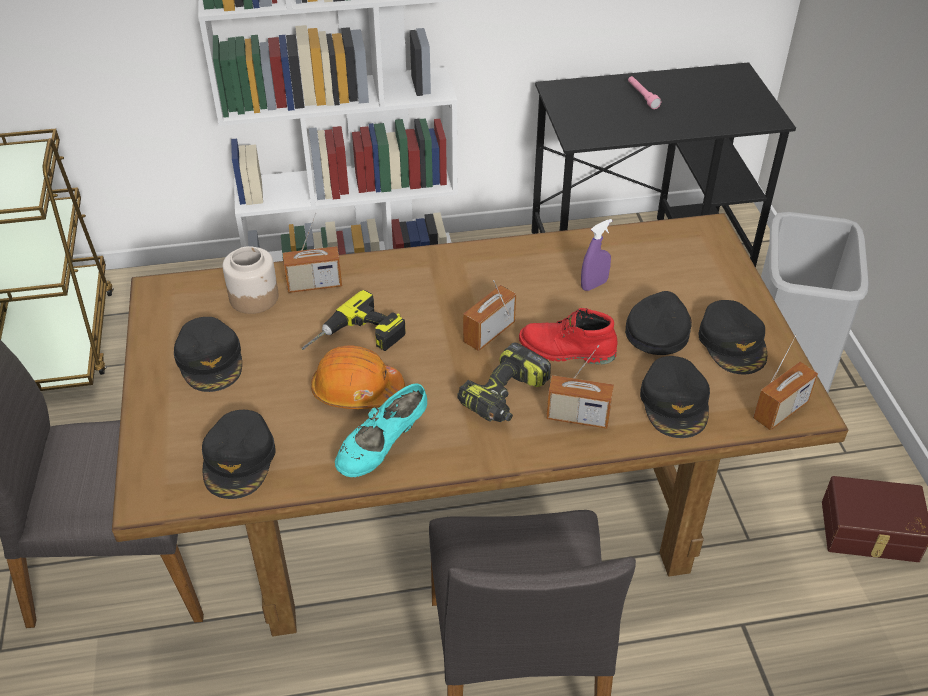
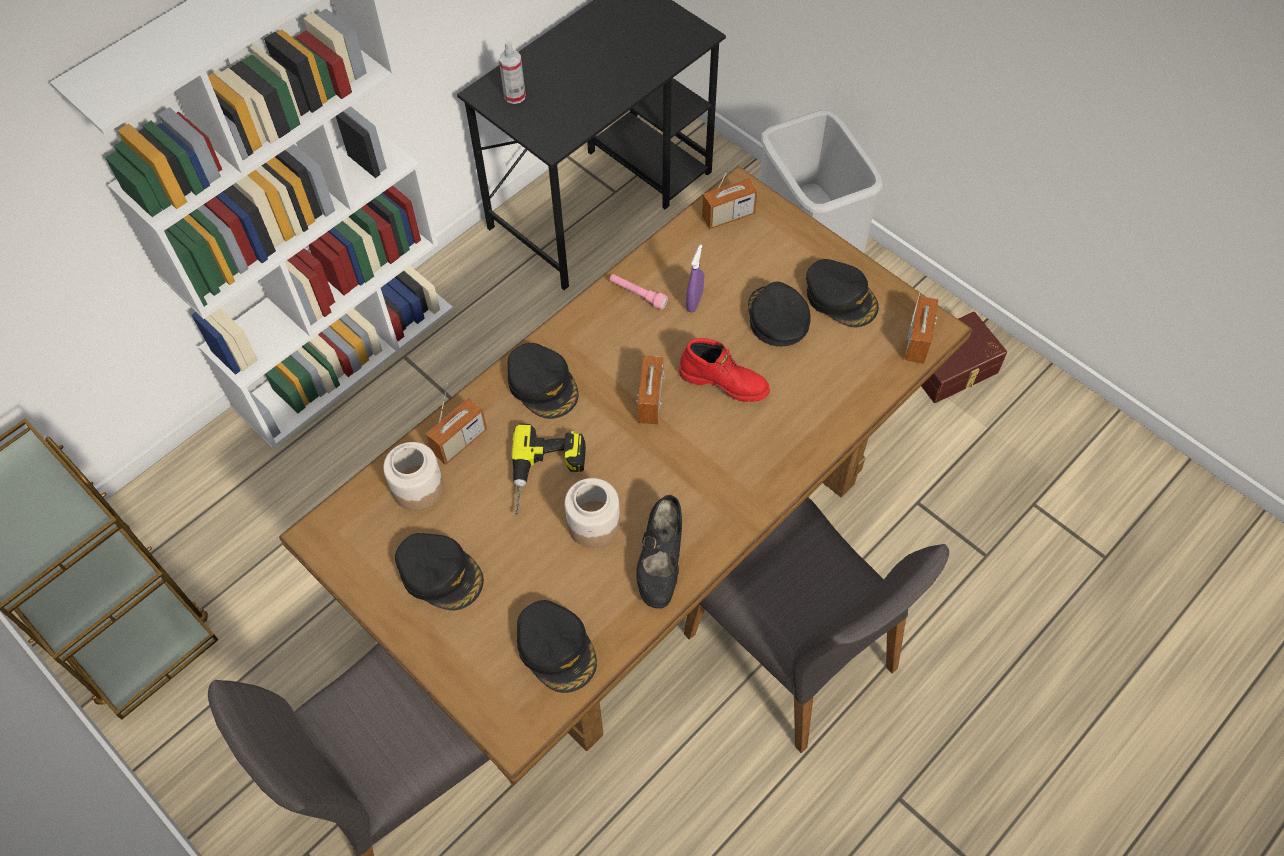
camera: 35 degrees left, 15 degrees up
orange hard hat [311,346,405,409] -> jar [565,478,620,548]
turquoise shoe [335,383,427,477] -> black shoe [636,495,682,609]
power drill [457,343,551,422] -> none
red boot [519,308,617,364] -> red boot turned 135 degrees counterclockwise [679,338,770,402]
radio [546,345,614,429] -> radio moved to [702,153,758,229]
pink flashlight [628,76,661,109] -> pink flashlight moved to [610,274,668,310]
black cap [640,356,710,438] -> black cap moved to [507,343,578,419]
none -> spray bottle [499,40,526,104]

